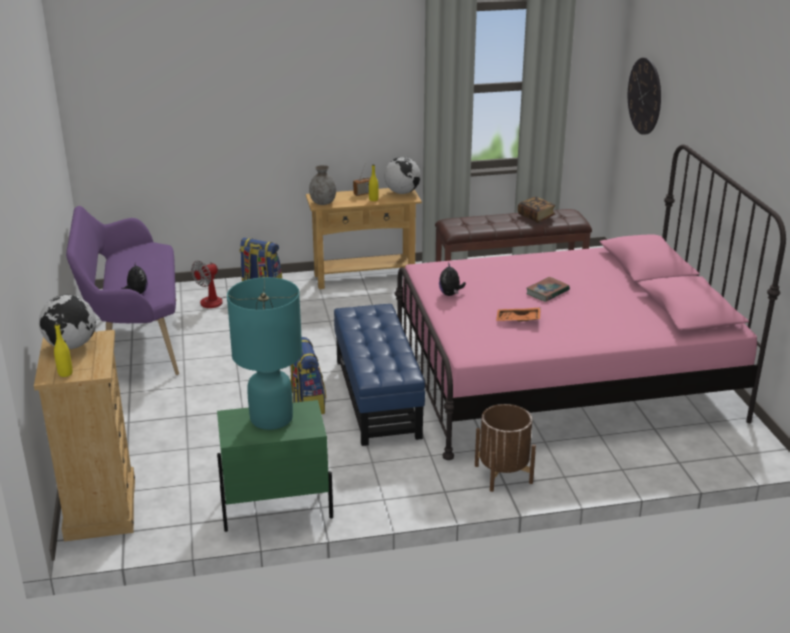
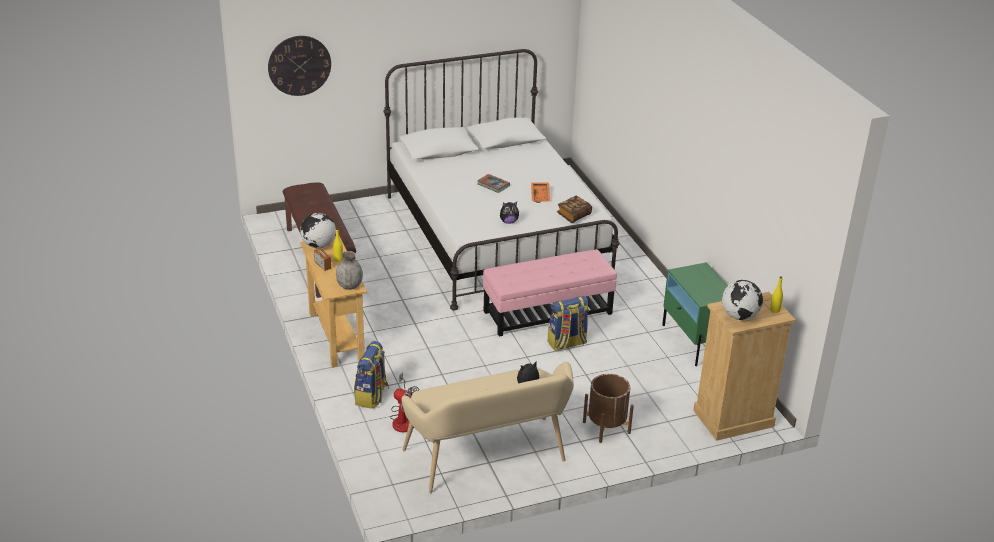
camera: 100 degrees left, 5 degrees up
purple bench [66,206,179,375] -> beige bench [402,362,574,493]
turquoise table lamp [227,277,302,430] -> none
blue ottoman [334,304,425,446] -> pink ottoman [483,249,617,337]
pink bed [395,144,786,460] -> white bed [383,49,619,310]
brown planter [475,404,536,492] -> brown planter moved to [583,374,634,443]
book [518,196,555,223] -> book moved to [557,196,592,223]

